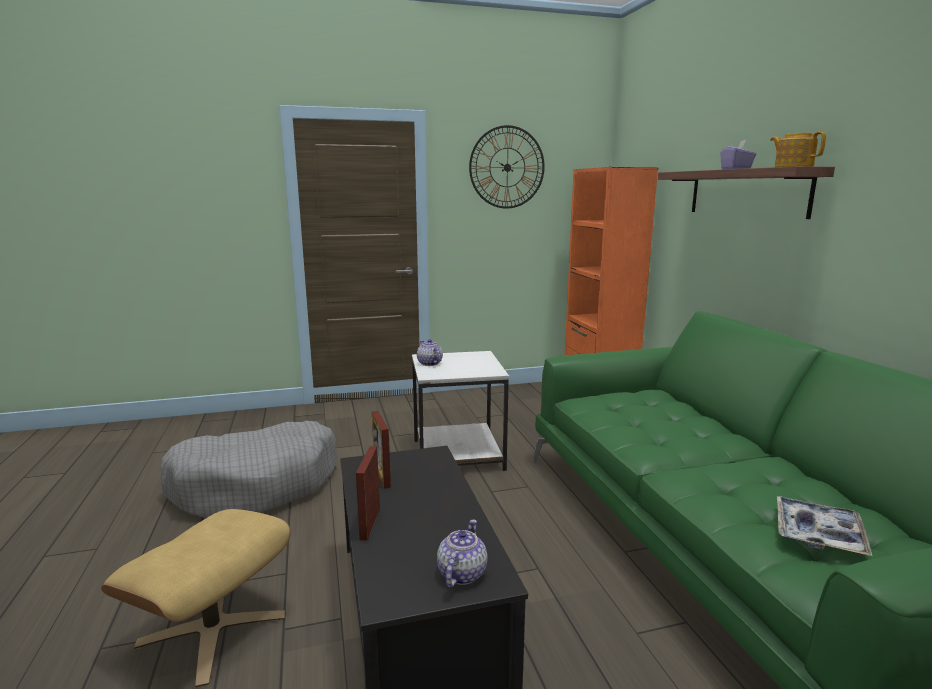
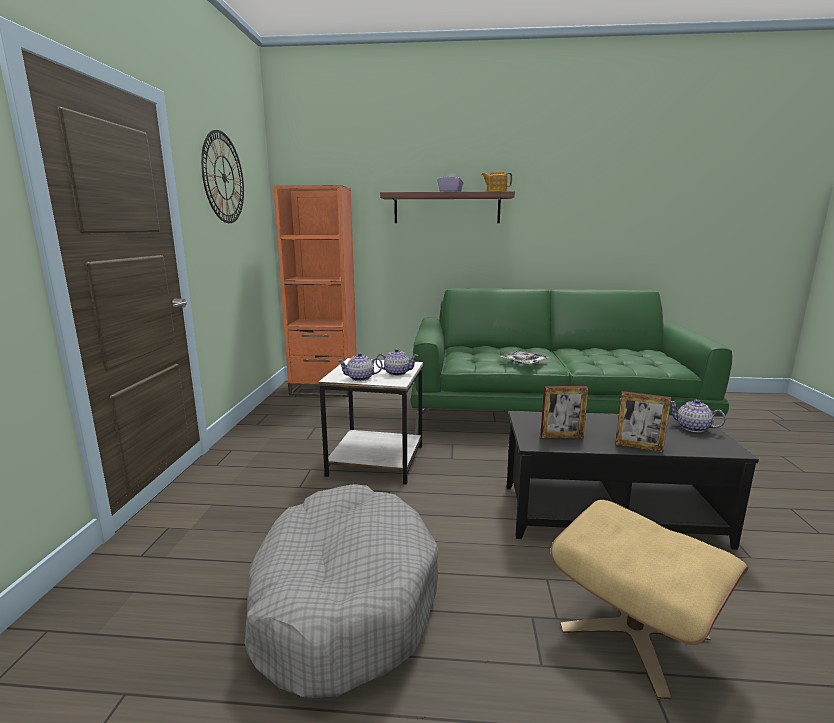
camera: 70 degrees left, 0 degrees up
tray [777,496,872,556] -> tray moved to [500,350,549,364]
none -> teapot [375,349,419,376]

